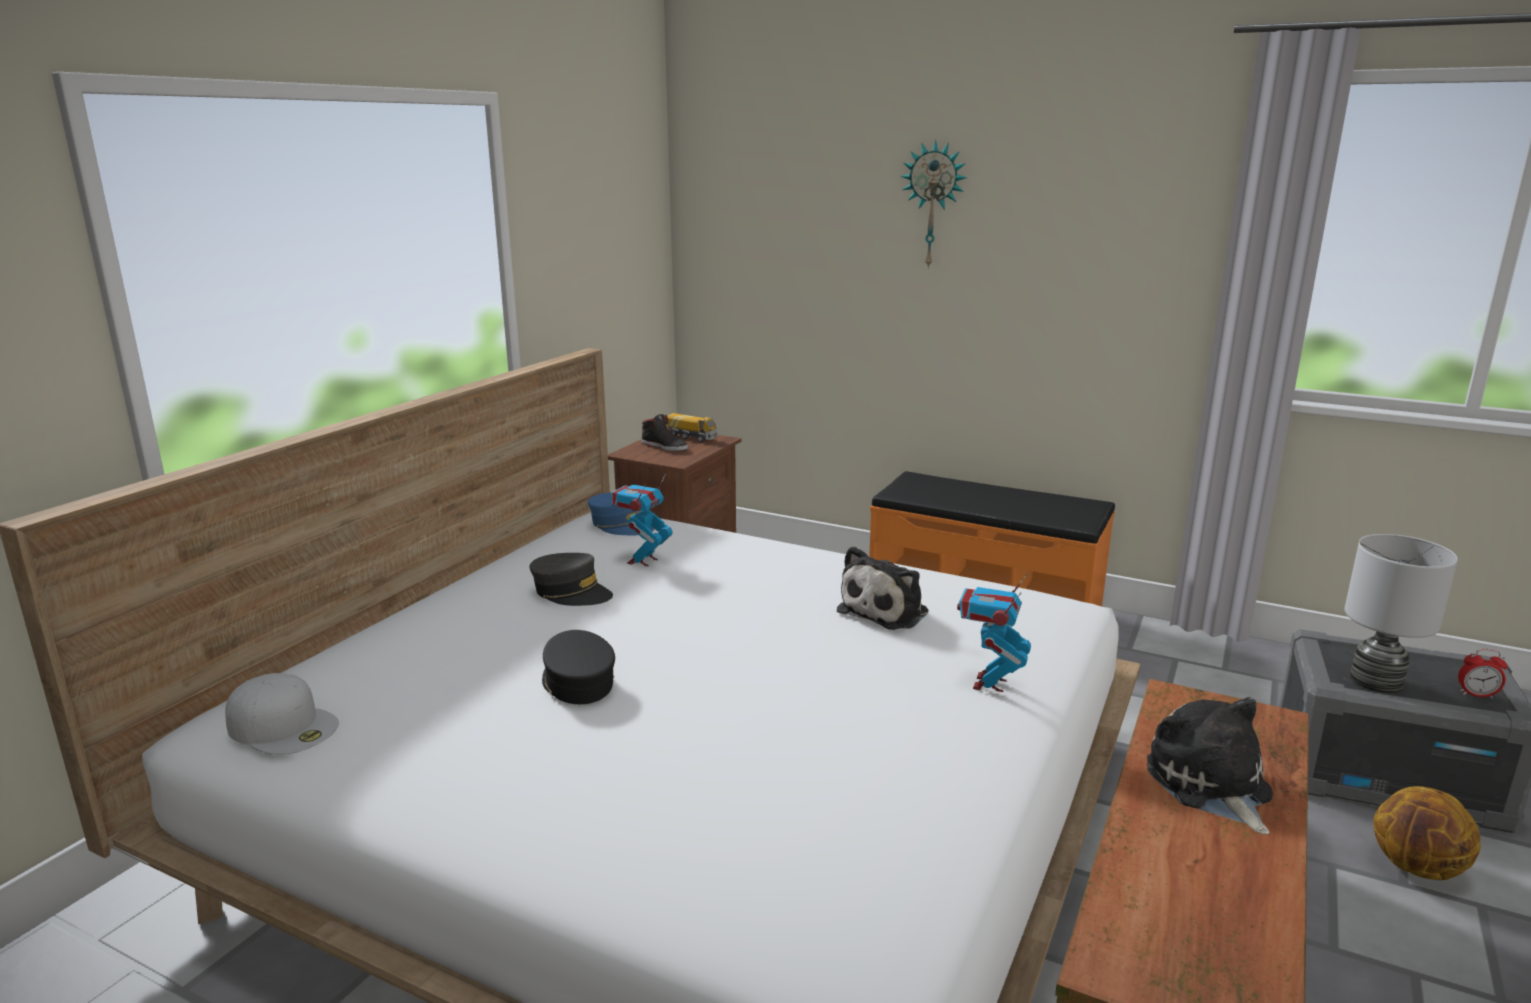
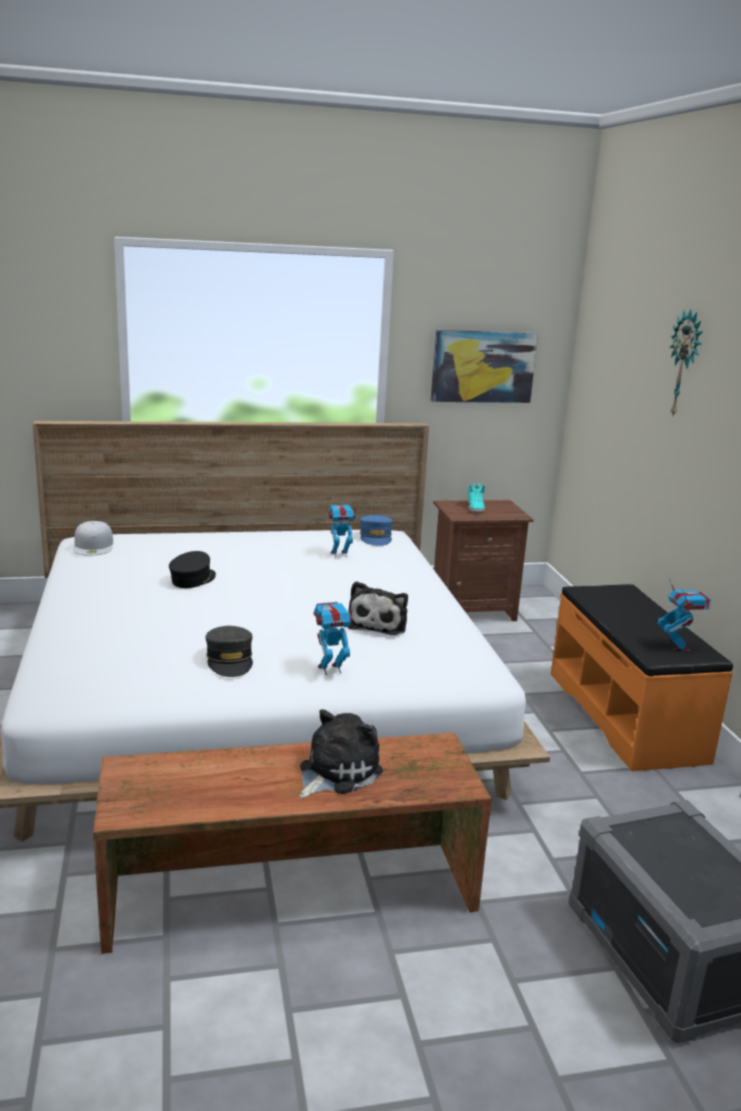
camera: 50 degrees right, 0 degrees up
grey cap [530,553,613,606] -> grey cap moved to [206,626,253,677]
black shoe [641,414,688,451] -> turquoise shoe [468,484,486,512]
toy truck [666,413,718,442] -> none
plush toy [837,546,929,630] -> plush toy turned 75 degrees counterclockwise [348,581,408,635]
grey table lamp [1344,534,1458,693] -> none
basketball [1373,786,1481,880] -> none
alarm clock [1458,649,1507,699] -> none
none -> picture [431,330,538,403]
none -> toy robot [657,578,711,652]

